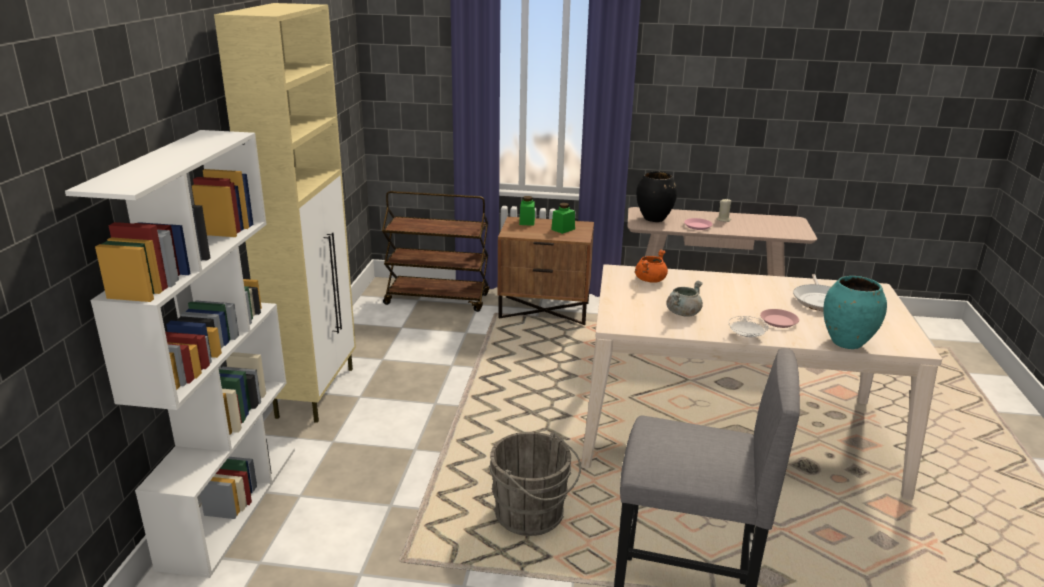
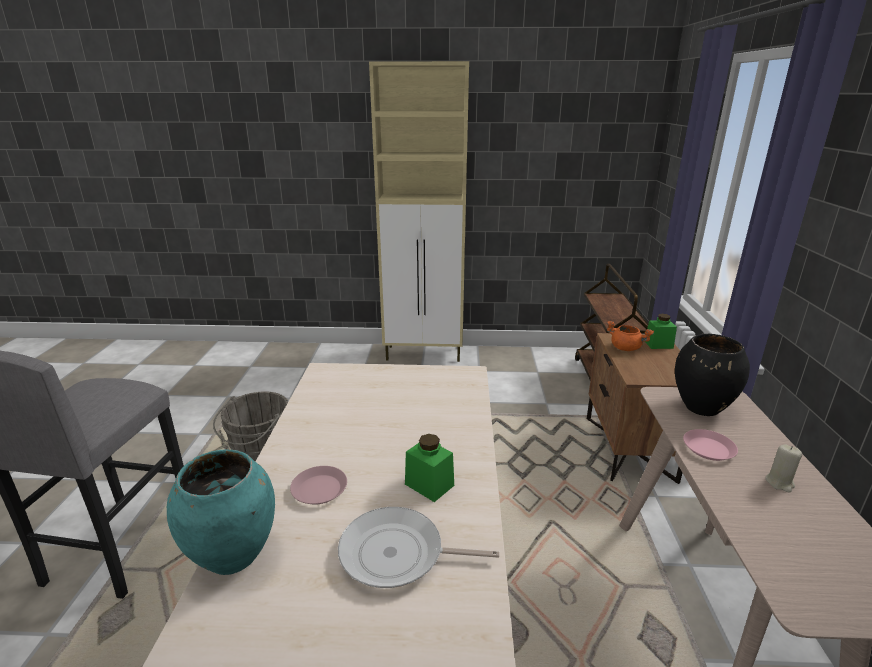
camera: 85 degrees right, 0 degrees up
white bookcase [65,130,295,578] -> none
green jar [551,203,575,234] -> green jar moved to [405,434,454,502]
orange cooking pot [635,250,668,283] -> orange cooking pot moved to [607,321,654,351]
grey cooking pot [666,280,703,317] -> none
white plate [728,316,769,337] -> none

